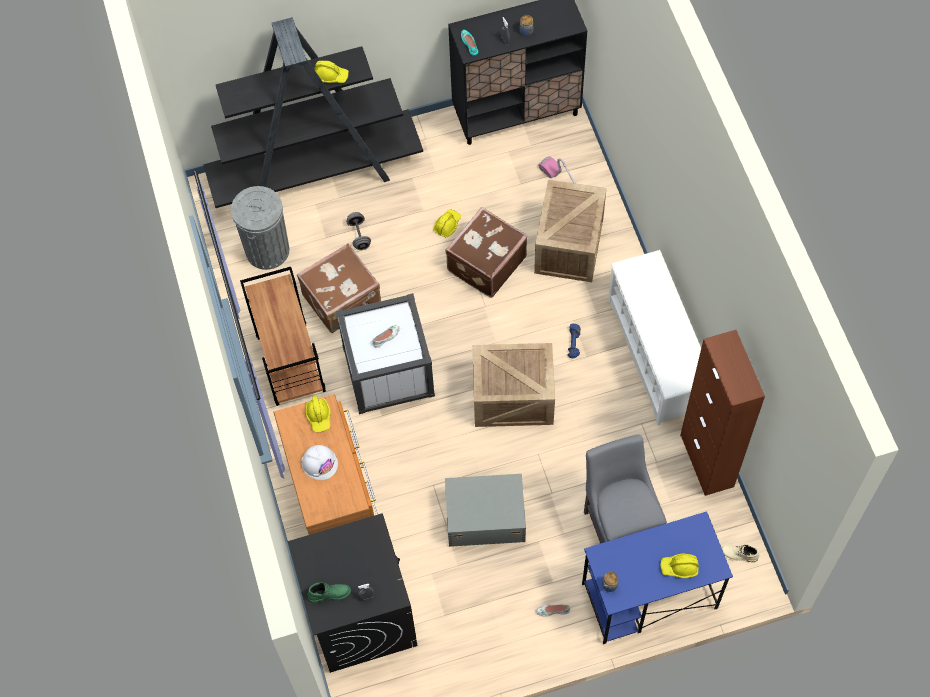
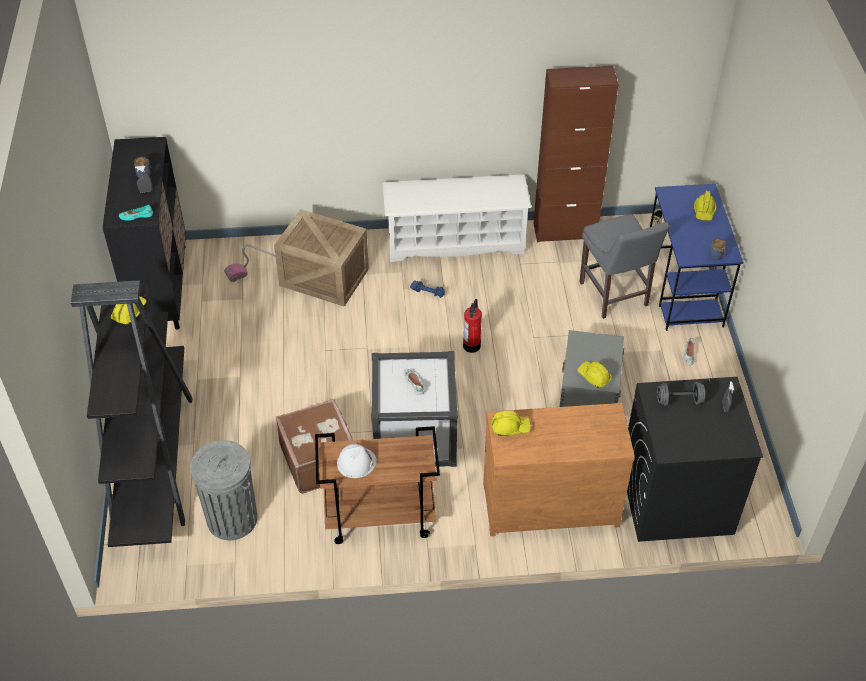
camera: 80 degrees left, 15 degrees down
white hard hat [302,445,338,480] -> white hard hat moved to [337,444,377,478]
green boot [308,582,351,603] -> none
grey dumbbell [346,212,371,250] -> grey dumbbell moved to [657,382,706,406]
yellow hard hat [433,209,461,237] -> yellow hard hat moved to [577,361,612,388]
brown suitcase [445,207,528,298] -> none
crate [473,343,555,427] -> fire extinguisher [463,299,482,353]
grey chair [584,435,667,544] -> grey chair turned 105 degrees counterclockwise [579,214,669,319]

